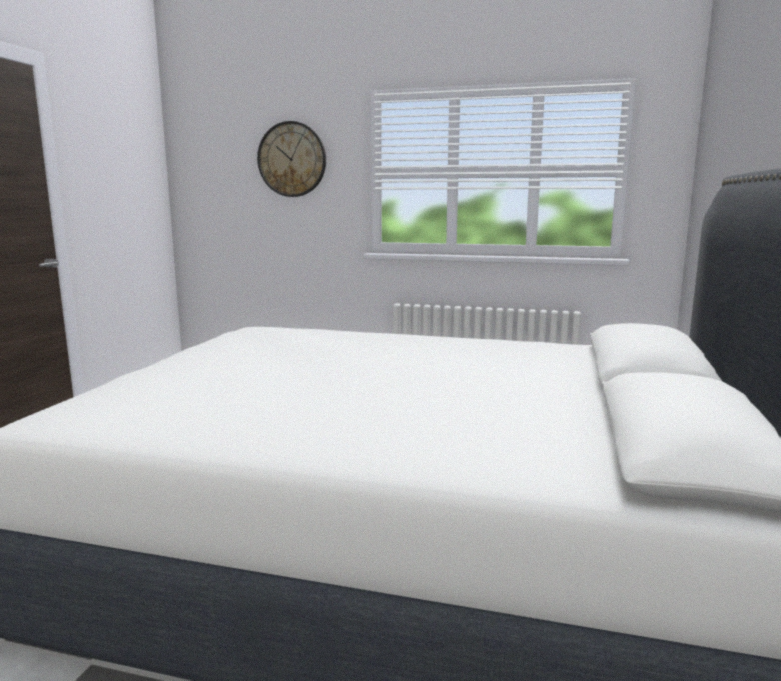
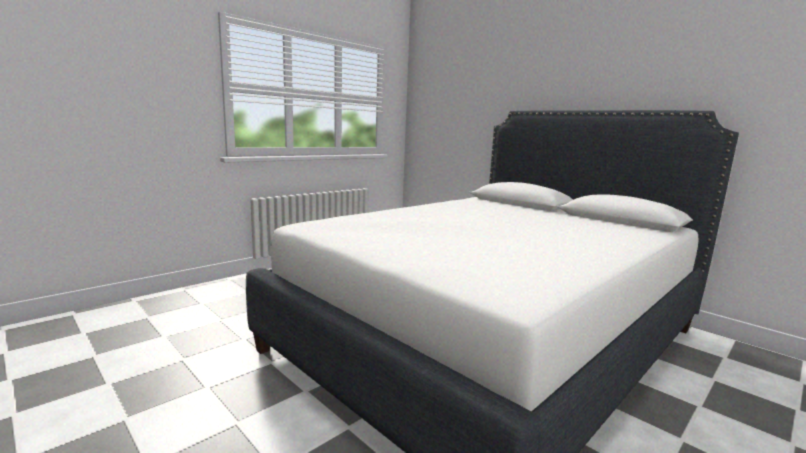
camera: 60 degrees left, 0 degrees up
wall clock [257,121,326,197] -> none

